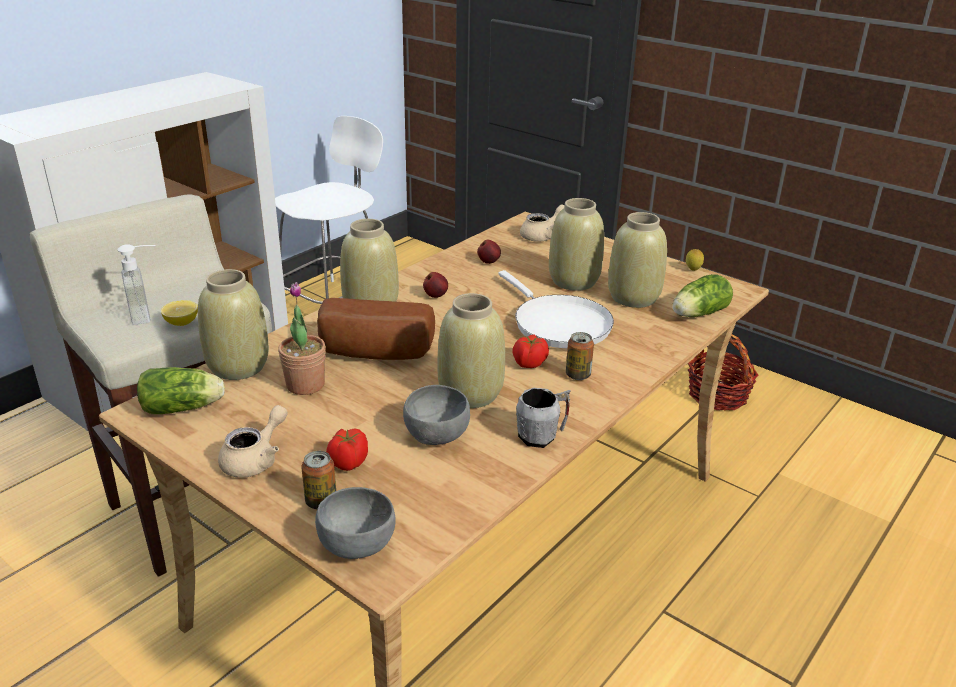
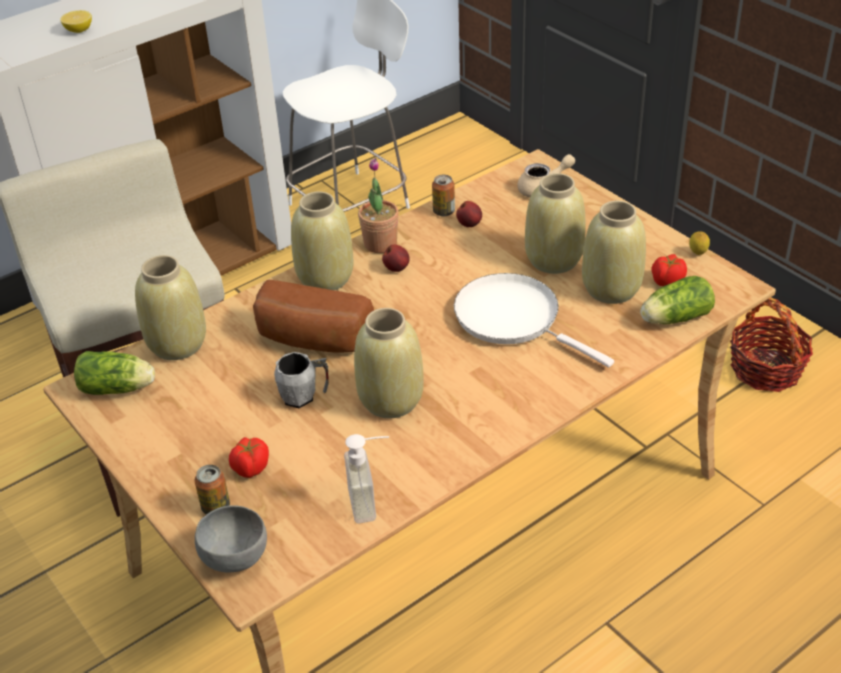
camera: 15 degrees right, 10 degrees up
soap dispenser [118,244,155,325] -> soap dispenser moved to [344,434,389,524]
lemon [161,300,198,326] -> lemon moved to [60,10,92,33]
beige teapot [218,405,288,478] -> none
potted plant [278,282,326,395] -> potted plant moved to [358,158,399,253]
grey bowl [403,385,470,445] -> none
white frying pan [499,270,614,348] -> white frying pan turned 150 degrees clockwise [454,273,614,367]
tomato [512,334,549,368] -> tomato moved to [652,254,687,286]
grey mug [516,388,571,448] -> grey mug moved to [274,352,329,408]
can [566,332,594,380] -> can moved to [432,175,455,217]

